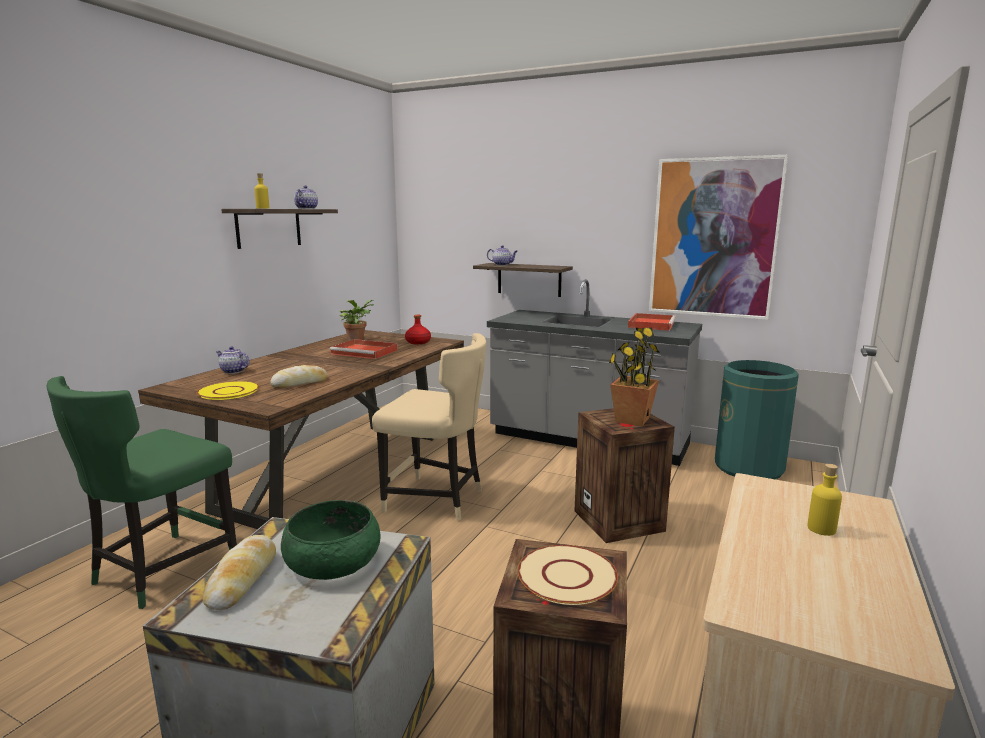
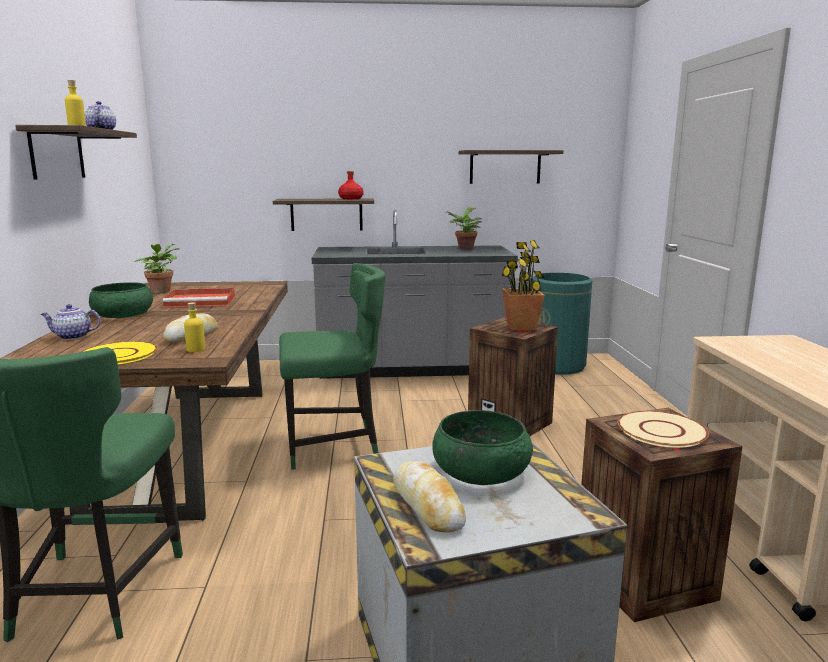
camera: 30 degrees left, 0 degrees up
beige chair [372,333,486,520] -> green chair [279,263,386,470]
red bottle [405,315,431,344] -> red bottle moved to [338,171,363,199]
teapot [487,245,517,265] -> none
red tray [628,313,676,331] -> potted plant [445,207,482,250]
picture [649,155,788,320] -> shelf [459,150,563,184]
yellow bottle [807,464,842,536] -> yellow bottle moved to [184,302,205,352]
none -> green bowl [89,282,153,318]

